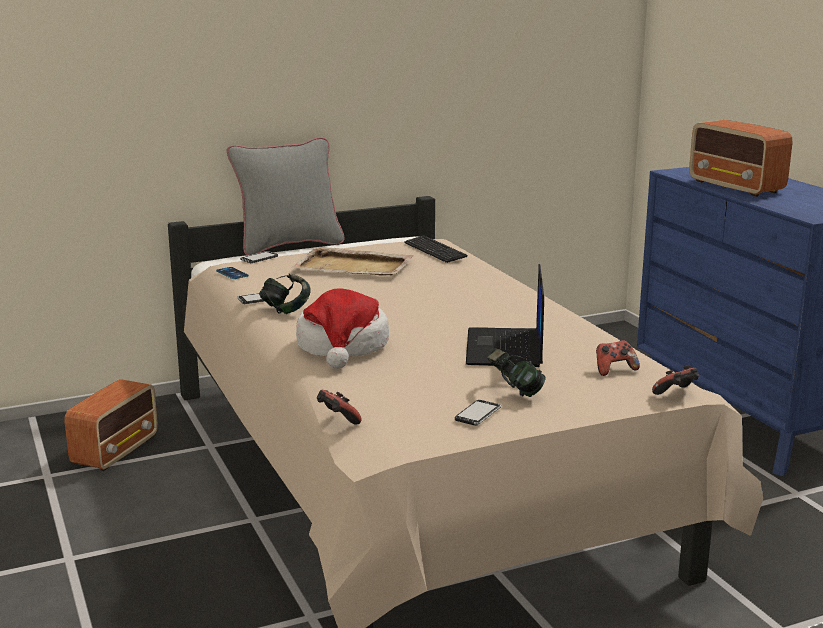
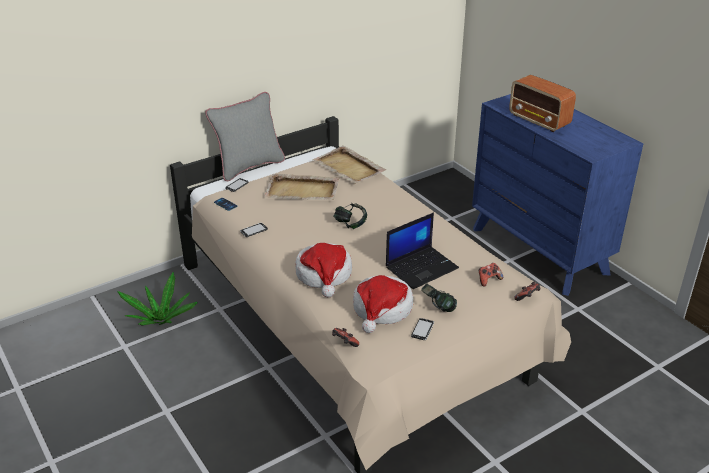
camera: 10 degrees left, 15 degrees up
radio [65,379,158,471] -> potted plant [117,272,197,325]
headphones [259,274,311,314] -> headphones moved to [333,203,367,229]
keyboard [404,236,468,263] -> beige tray [312,146,386,184]
laptop [466,264,544,367] -> laptop turned 120 degrees counterclockwise [386,213,459,289]
none -> hat [353,275,413,333]

